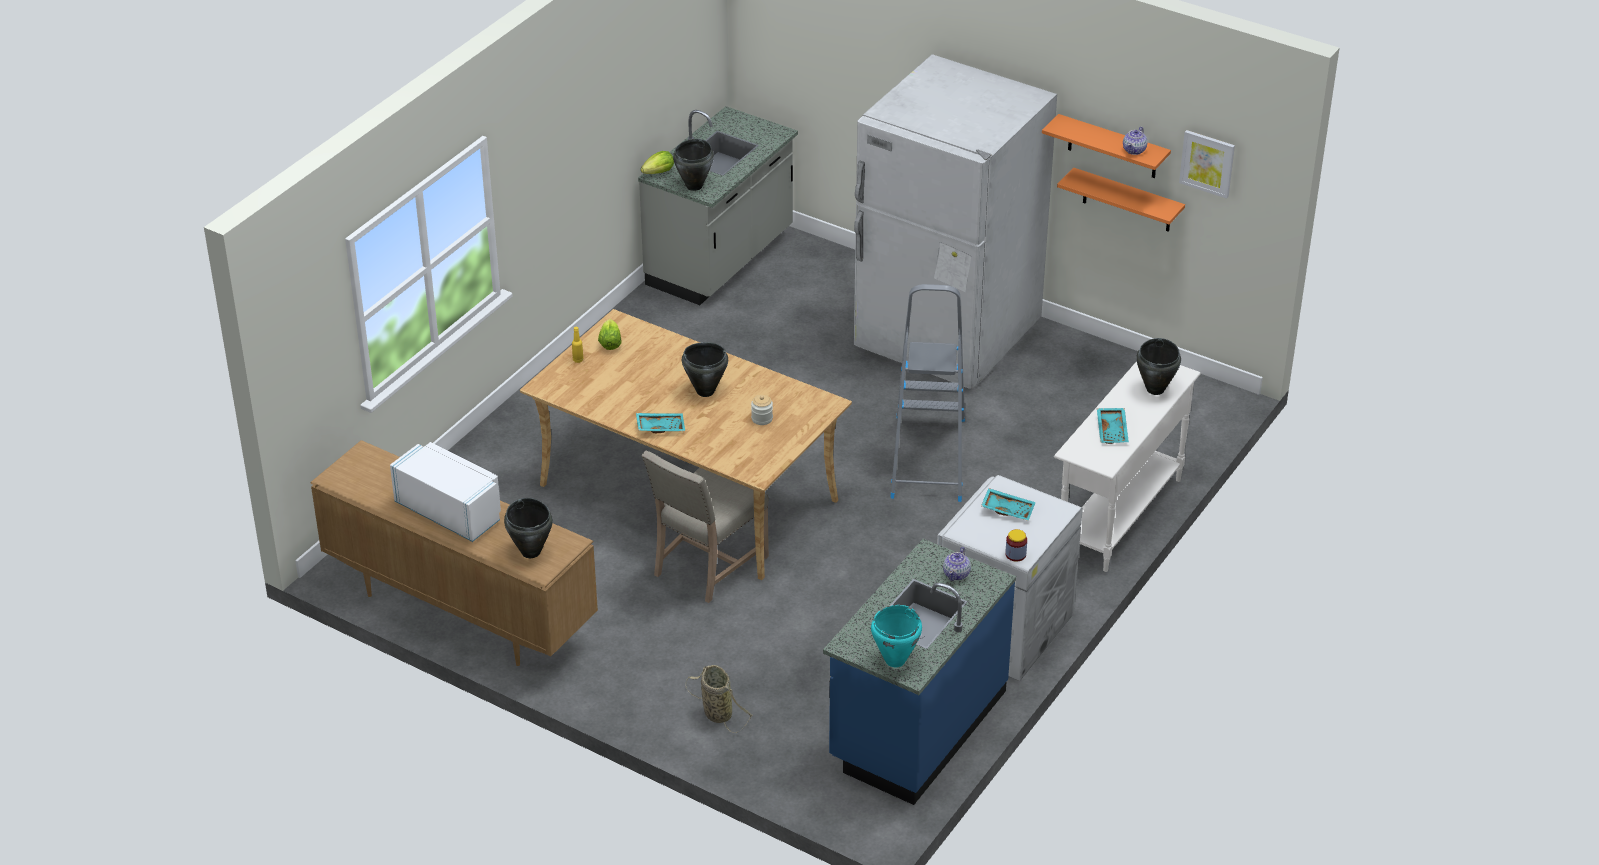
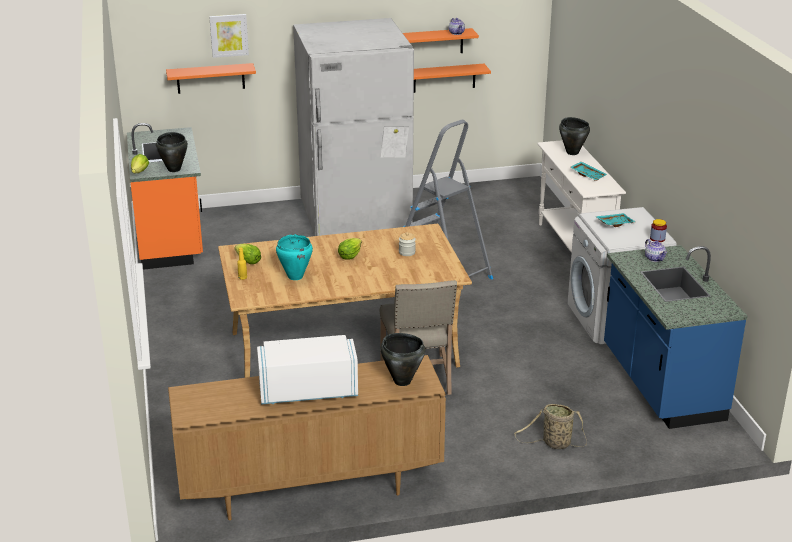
camera: 45 degrees left, 10 degrees down
turquoise tray [636,413,685,433] -> none
grey counter [638,106,798,305] -> orange counter [127,123,203,270]
black cooking pot [682,342,728,397] -> lettuce [338,238,362,260]
turquoise cooking pot [871,605,922,667] -> turquoise cooking pot moved to [276,234,313,280]
picture [1179,130,1235,199] -> picture moved to [209,14,249,58]
none -> orange shelf [166,63,256,94]

